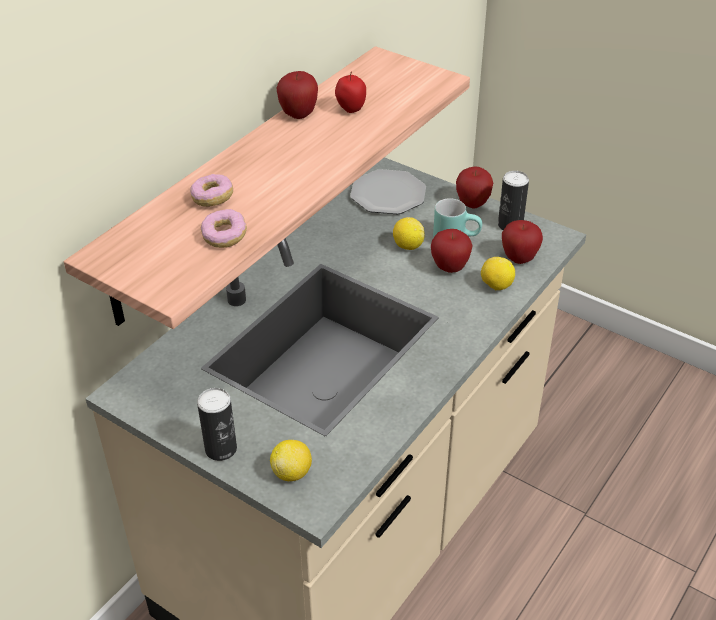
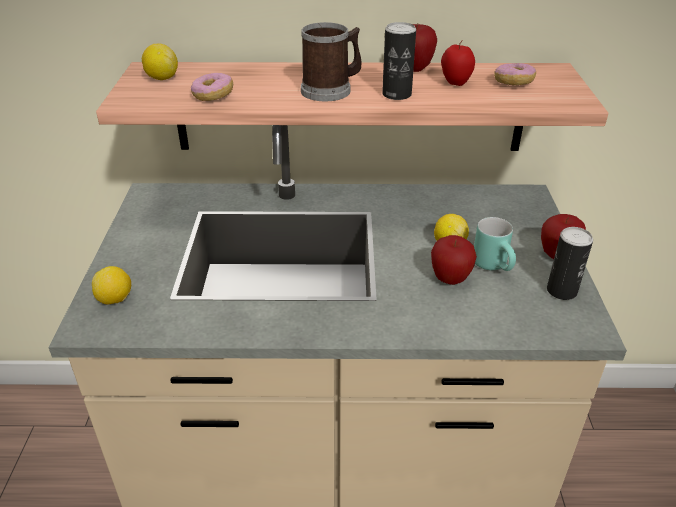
camera: 55 degrees right, 5 degrees down
donut [190,174,233,207] -> donut moved to [494,63,536,85]
can [197,388,237,461] -> can moved to [382,22,416,100]
plate [350,169,426,214] -> none
lemon [481,257,515,290] -> lemon moved to [142,44,178,80]
apple [502,220,543,264] -> none
none -> mug [301,22,362,101]

